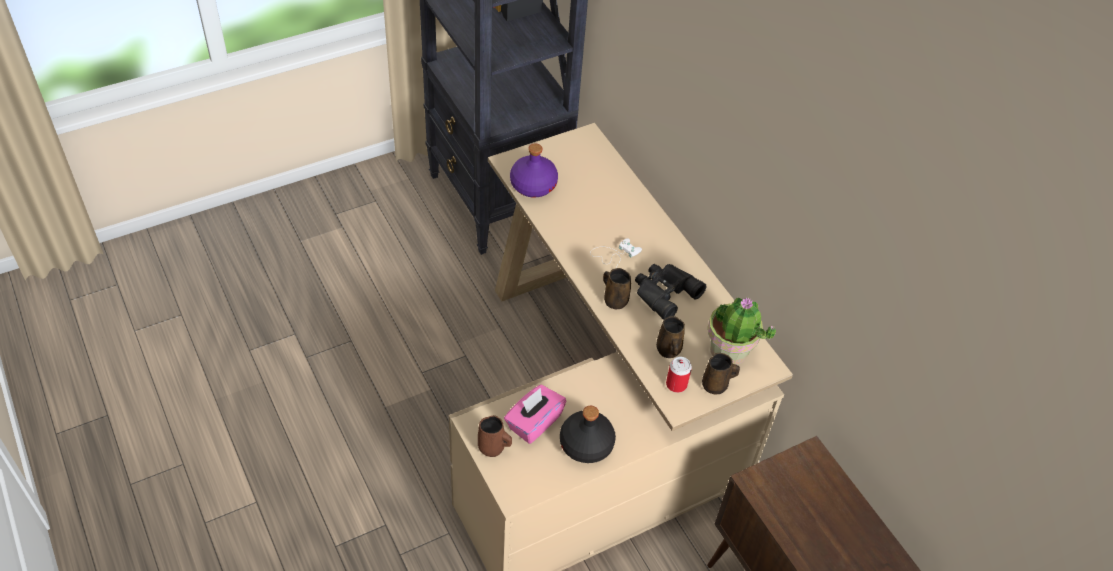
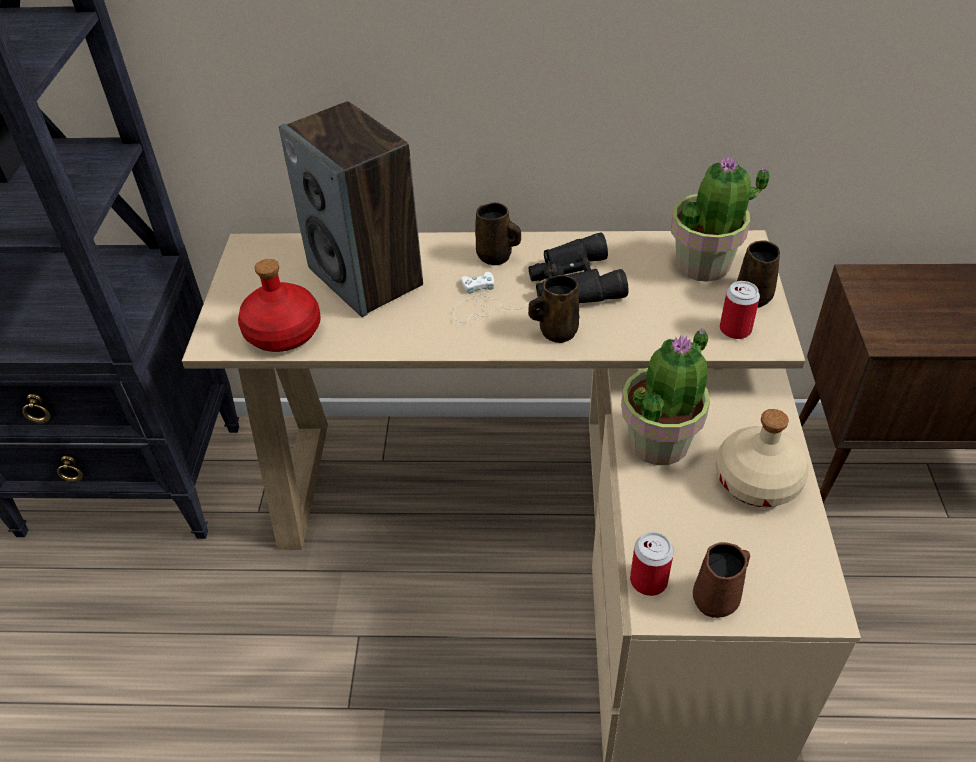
camera: 55 degrees left, 5 degrees down
pink tissue box [504,385,566,444] -> none
purple bottle [510,144,558,198] -> red bottle [238,259,321,352]
black bottle [560,406,616,463] -> beige bottle [716,409,808,507]
brown mug [656,316,685,358] -> brown mug moved to [475,202,521,265]
none -> speaker [279,101,423,317]
none -> potted plant [621,328,710,465]
none -> can [630,532,674,596]

